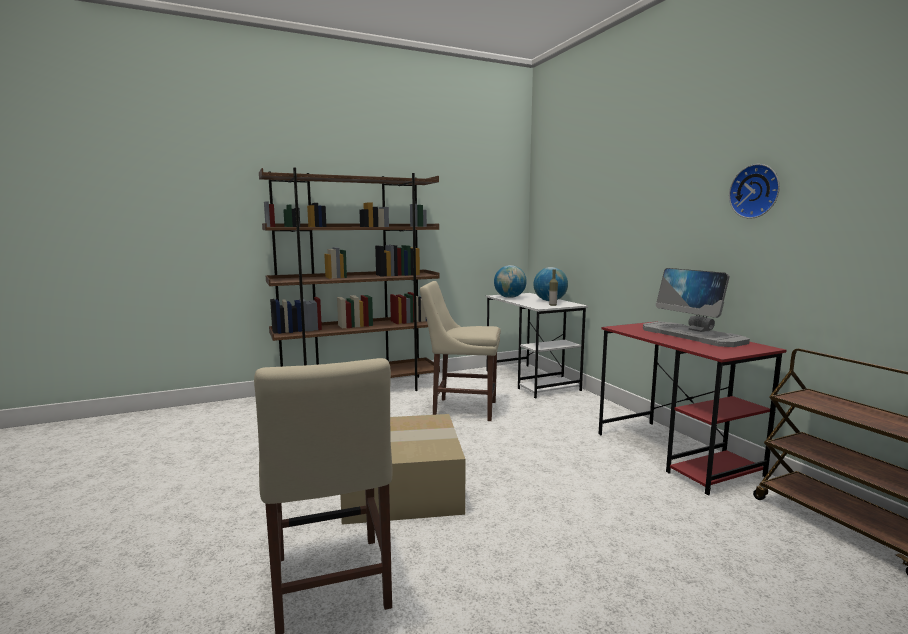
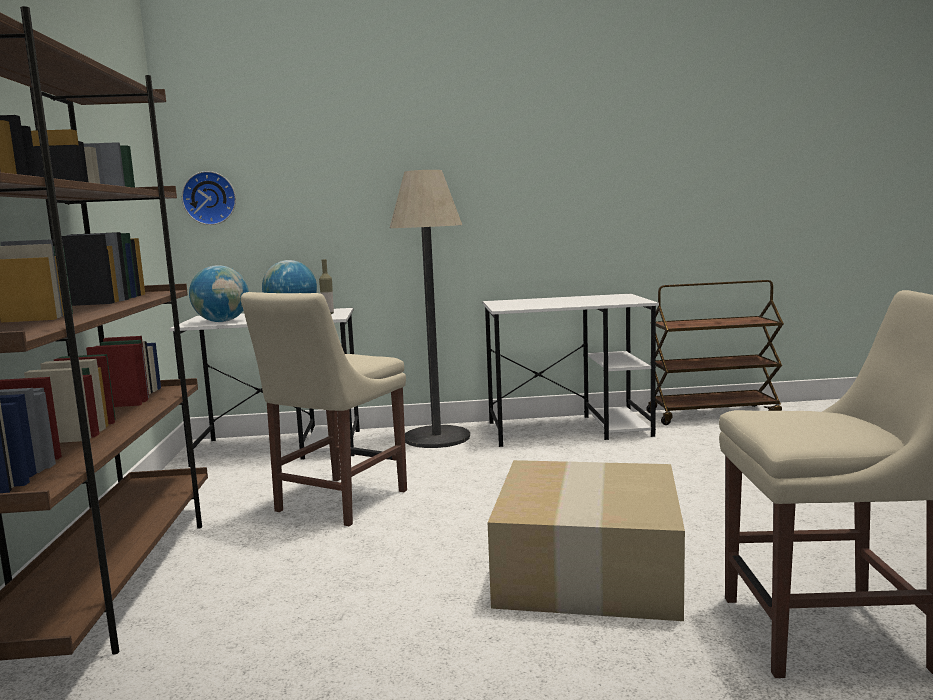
camera: 70 degrees left, 0 degrees up
red desk [599,321,787,496] -> white desk [482,294,659,447]
monitor [643,268,750,347] -> none
wall clock [729,164,780,219] -> wall clock moved to [182,171,236,225]
none -> floor lamp [390,170,470,448]

